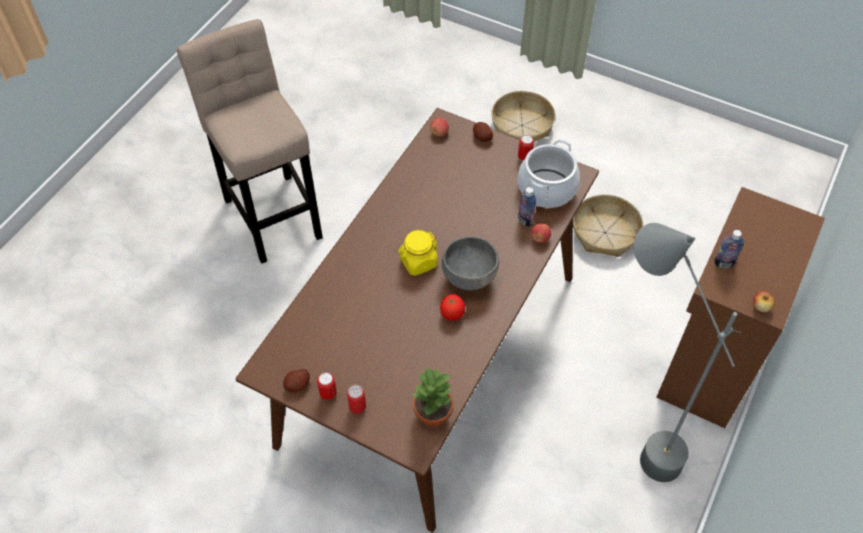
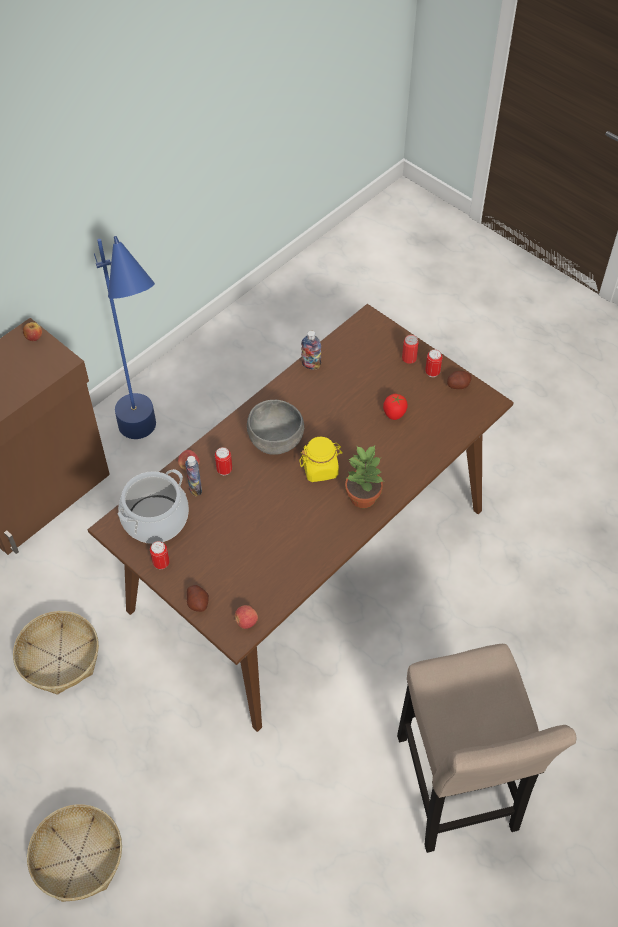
camera: 165 degrees left, 0 degrees up
potted plant [412,367,453,427] -> potted plant moved to [345,446,383,508]
tomato [440,294,465,321] -> tomato moved to [383,394,408,420]
grey floor lamp [634,223,741,482] -> blue floor lamp [94,236,156,439]
bottle [714,230,744,268] -> bottle moved to [301,331,321,369]
none -> can [215,447,232,475]

